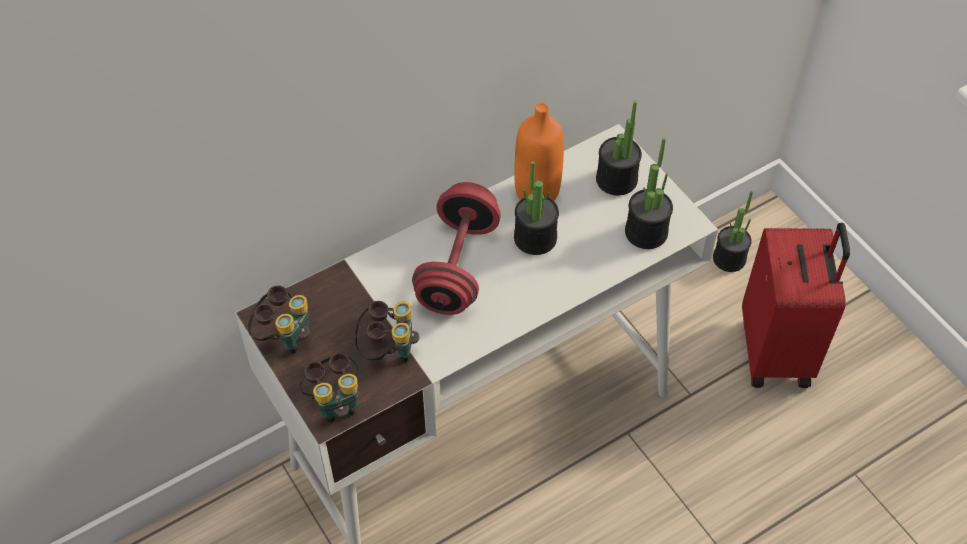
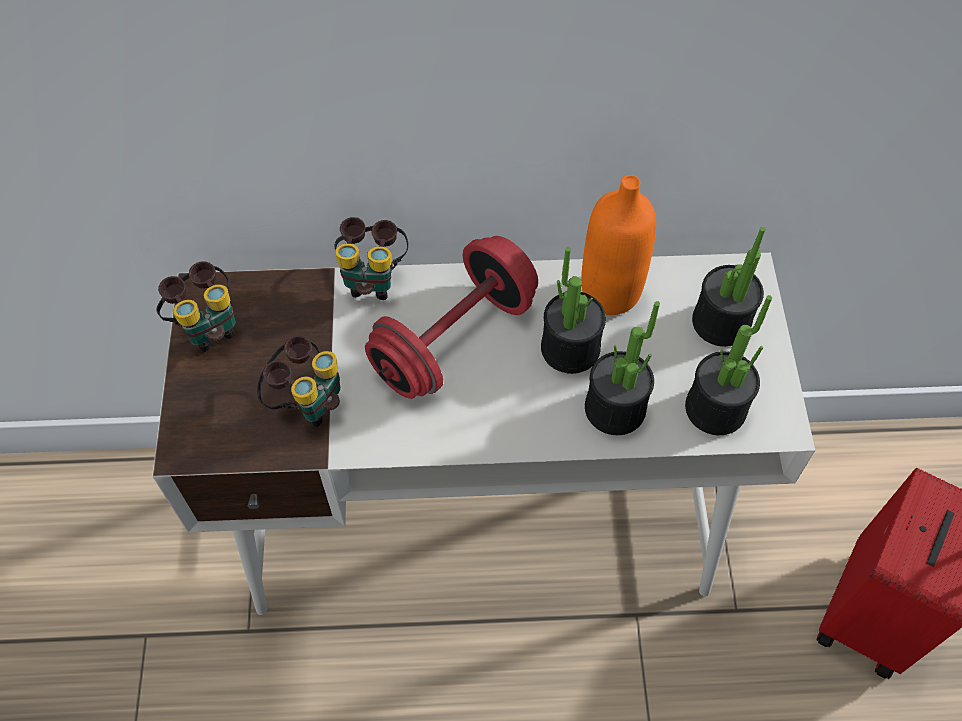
camera: 30 degrees right, 5 degrees up
binoculars [299,353,359,423] -> binoculars moved to [334,217,408,300]
potted plant [713,191,753,272] -> potted plant moved to [585,301,660,435]

